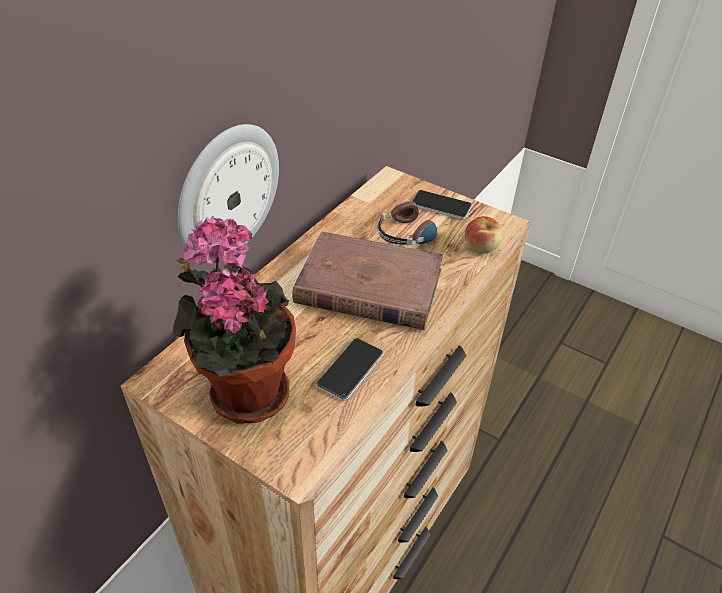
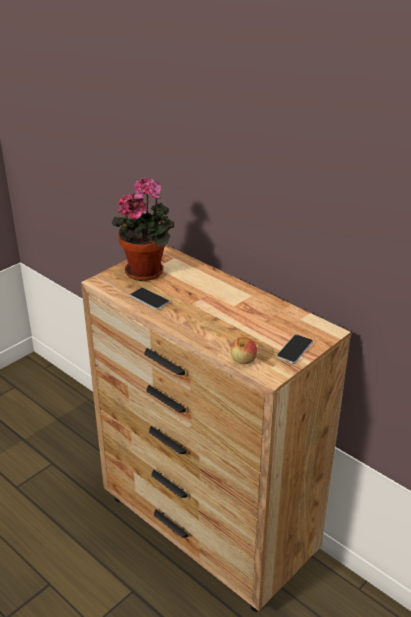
camera: 100 degrees right, 10 degrees down
wall clock [178,124,279,260] -> none
brown book [292,232,444,330] -> none
headphones [377,201,452,245] -> none

